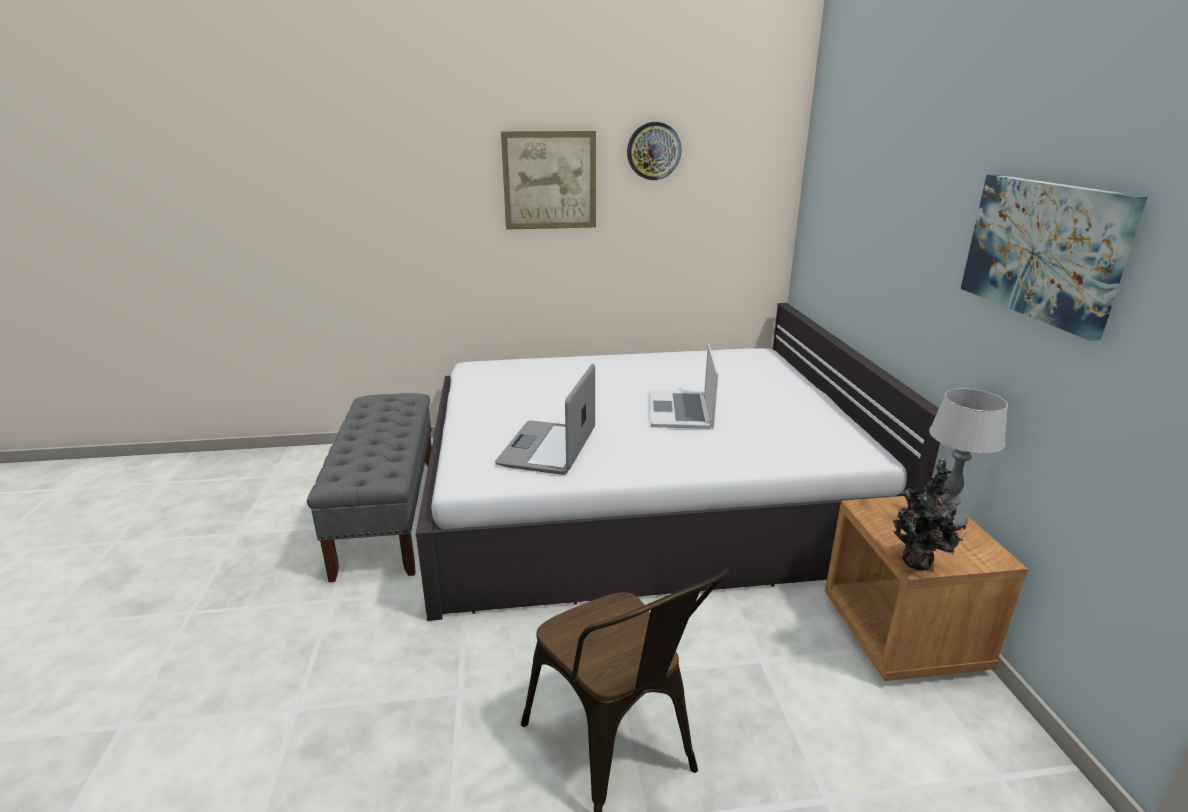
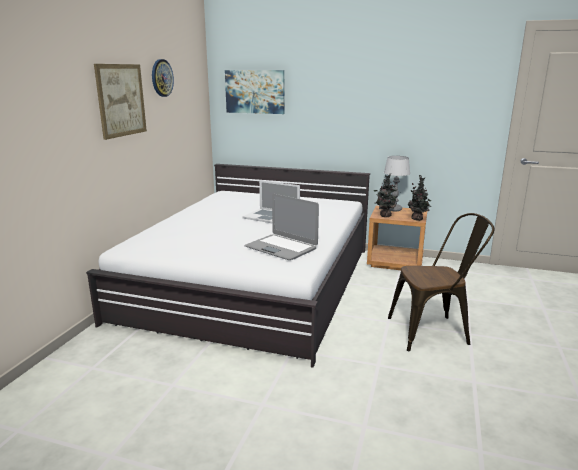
camera: 65 degrees left, 5 degrees down
grey bench [307,393,432,582] -> none
picture [961,175,1148,341] -> picture moved to [225,70,284,114]
none -> potted plant [374,173,397,217]

